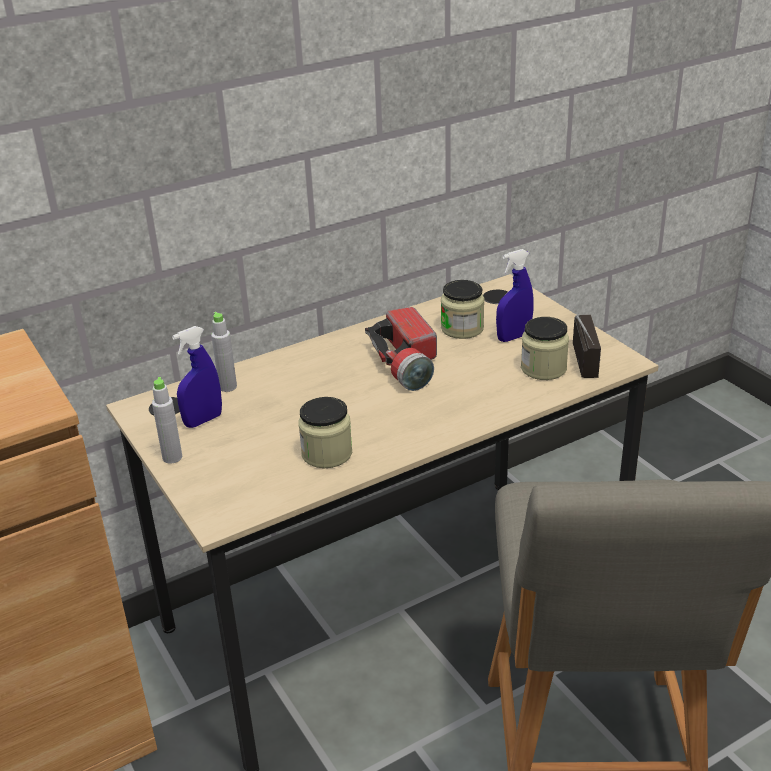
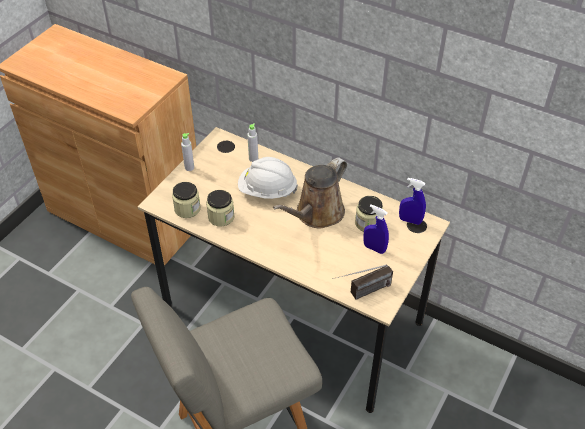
camera: 60 degrees right, 15 degrees up
blue spray bottle [172,326,222,428] -> blue spray bottle moved to [399,178,426,225]
flashlight [365,307,437,391] -> brown watering can [273,157,347,229]
jar [521,317,569,380] -> jar moved to [172,182,201,218]
none -> white hard hat [238,157,298,199]

